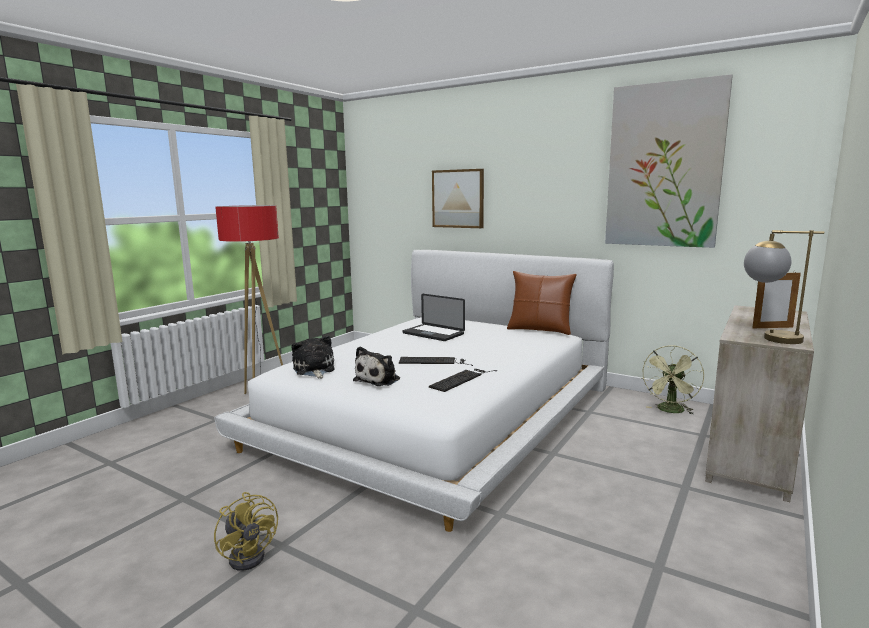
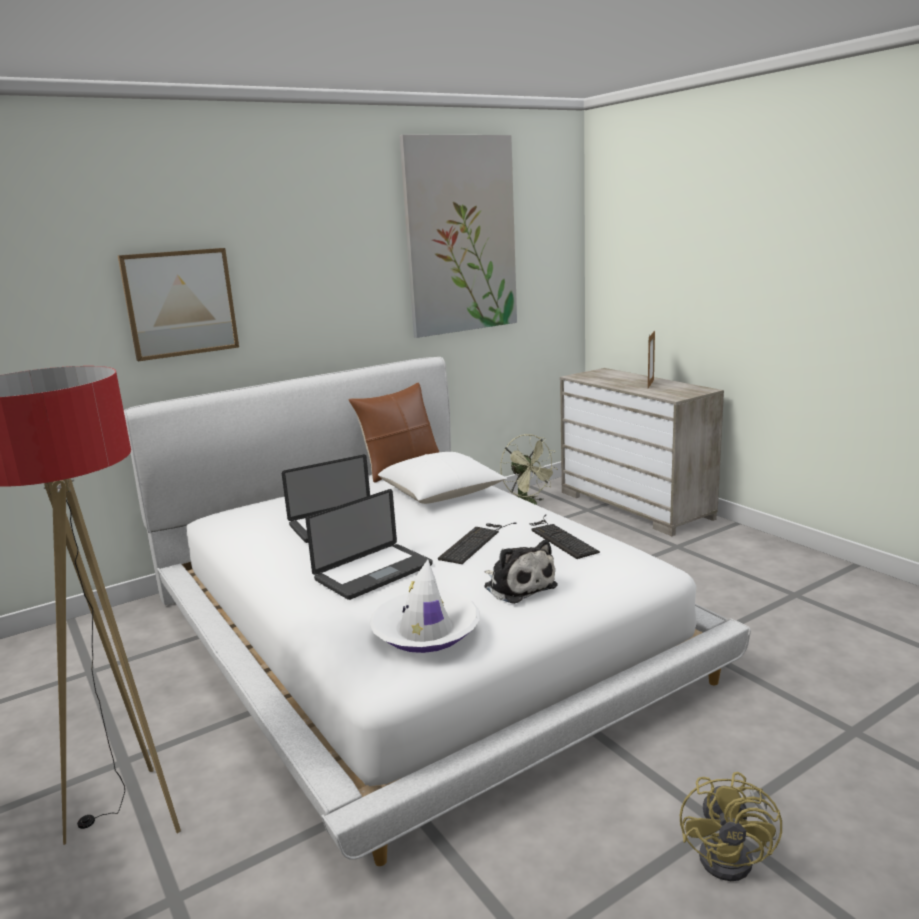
camera: 65 degrees left, 5 degrees up
yellow fan [214,492,278,571] -> yellow fan turned 120 degrees clockwise [680,772,782,881]
plush toy [291,336,334,379] -> white hat [369,559,480,653]
table lamp [744,230,824,344] -> none
none -> laptop [306,489,433,600]
none -> white pillow [378,452,507,504]

